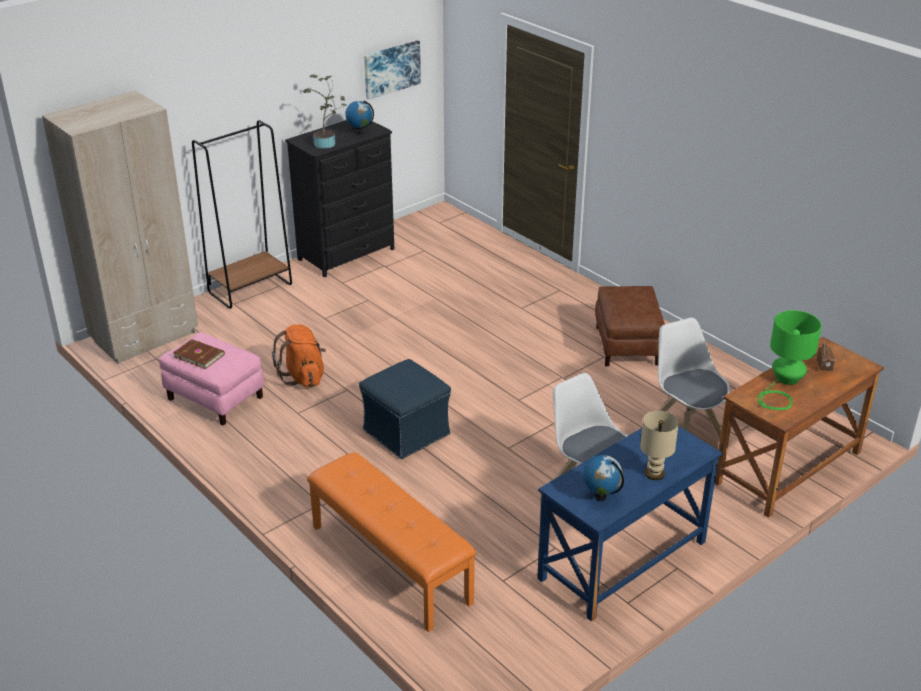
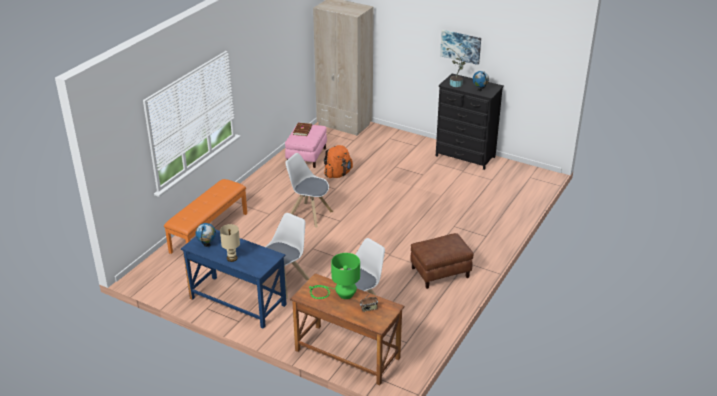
camera: 70 degrees right, 0 degrees up
clothes rack [192,120,292,309] -> none
blue ottoman [359,359,451,459] -> chair [285,153,333,228]
picture [364,40,421,100] -> picture moved to [440,30,481,65]

